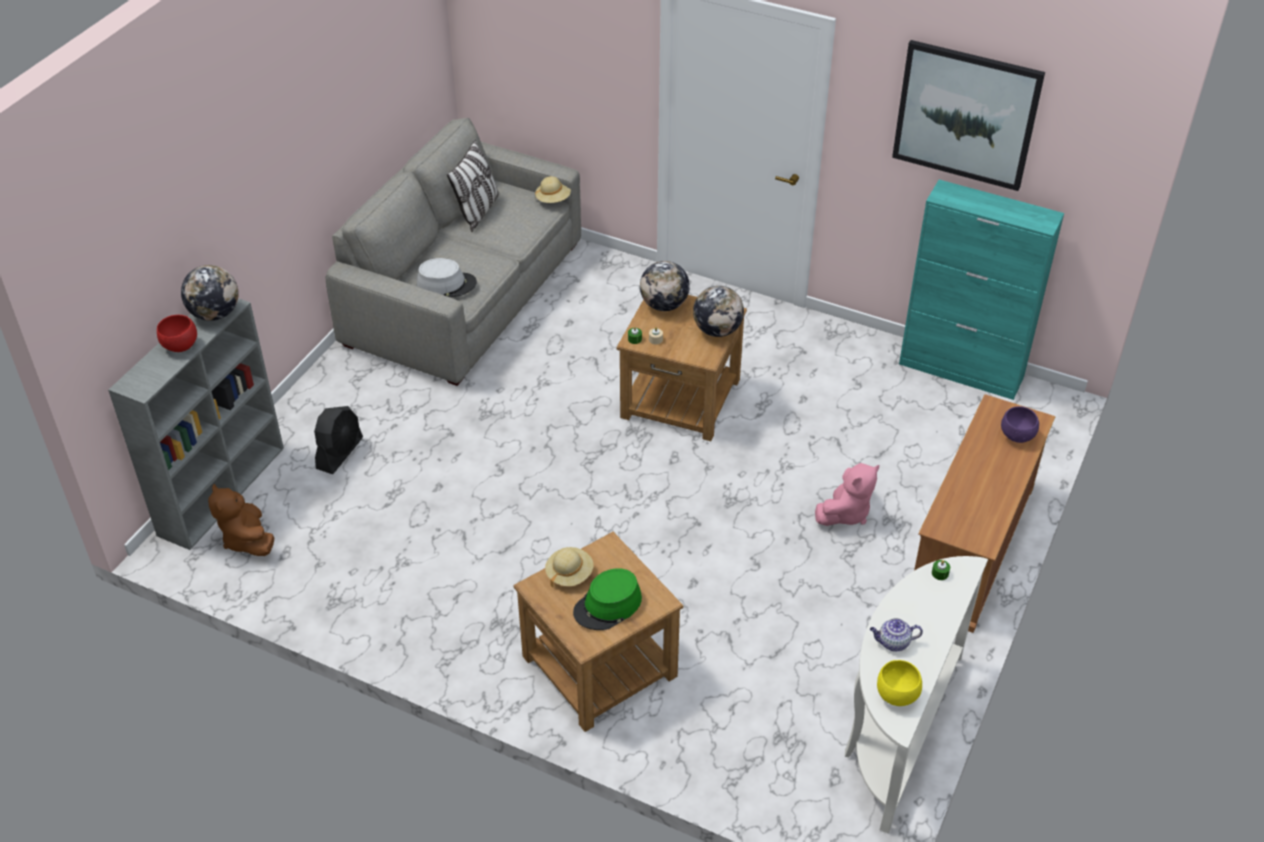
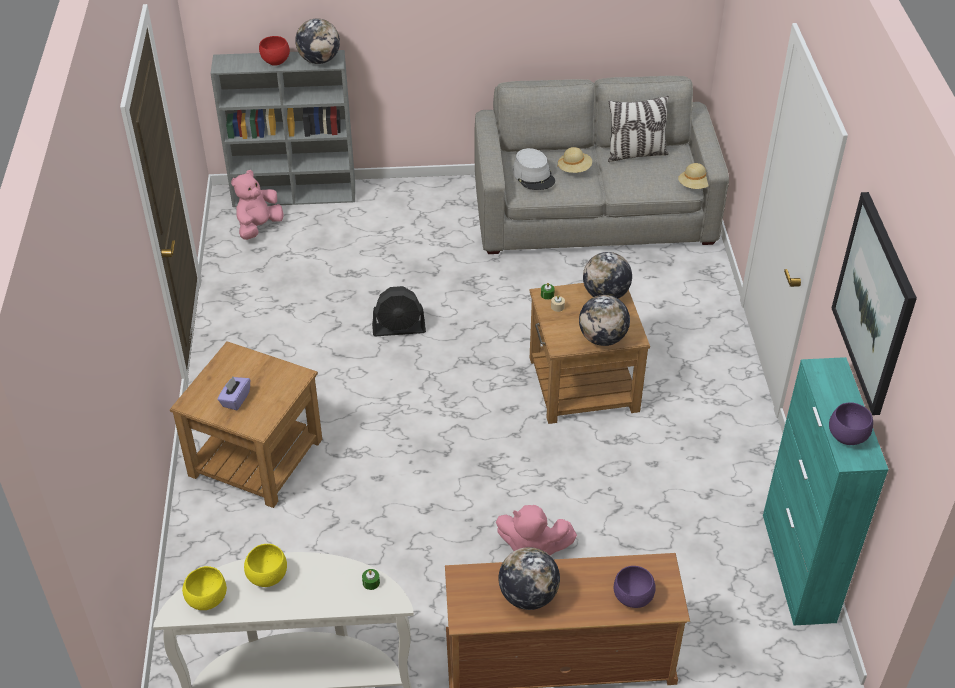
camera: 60 degrees right, 0 degrees up
brown plush toy [208,484,274,556] -> pink plush toy [231,170,284,240]
black fan [314,406,363,474] -> black fan moved to [372,286,426,336]
beige hat [545,547,594,588] -> beige hat moved to [557,147,592,173]
green hat [573,568,642,630] -> purple tissue box [218,377,250,410]
teapot [870,618,923,652] -> yellow bowl [244,544,287,587]
none -> globe [498,547,560,610]
none -> purple bowl [829,402,873,445]

